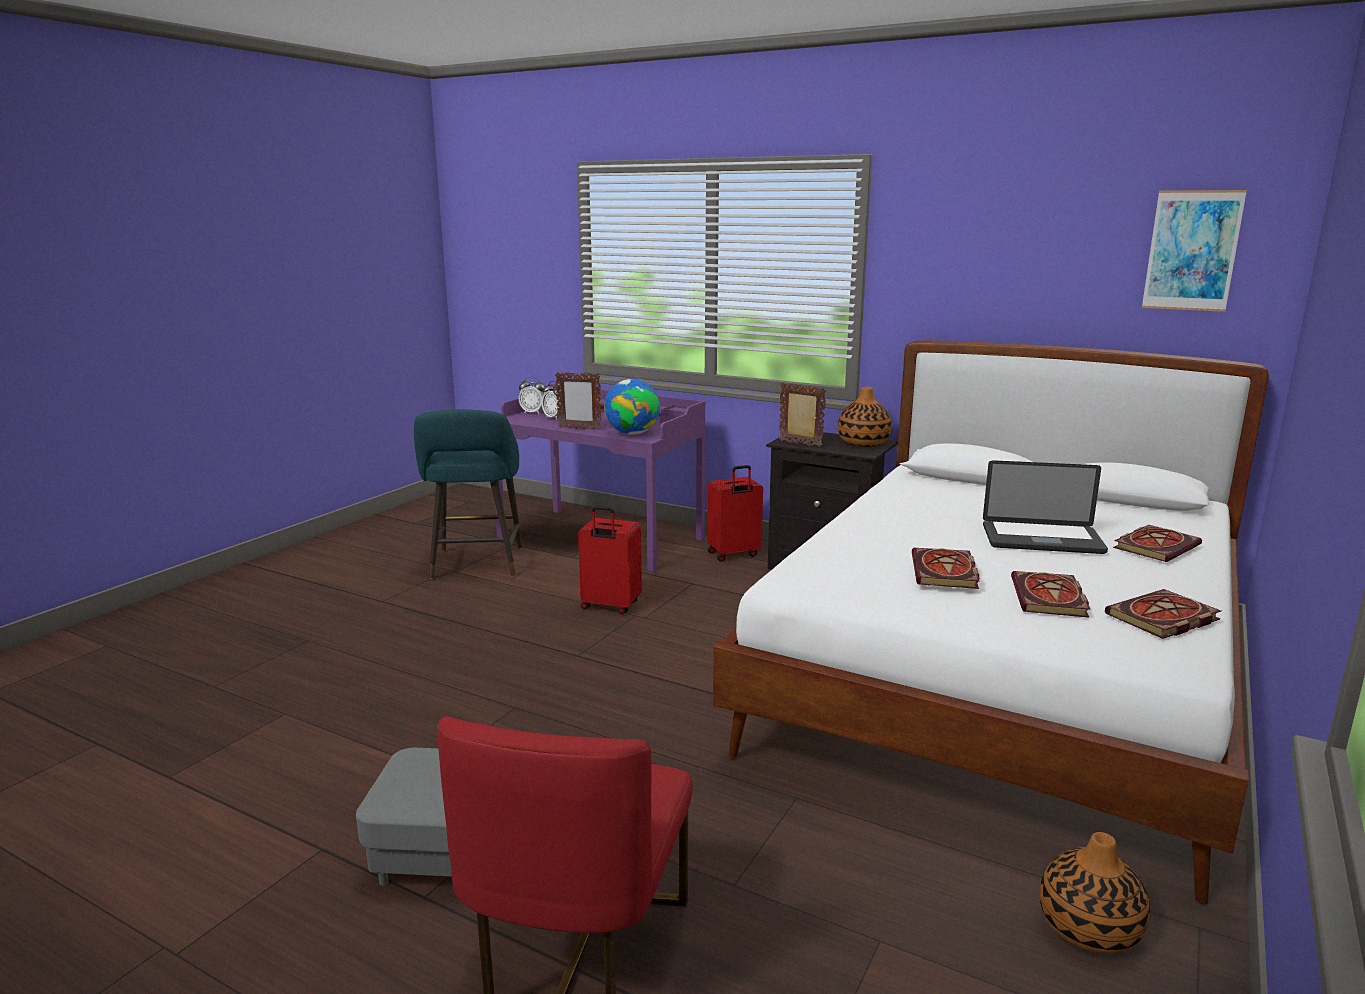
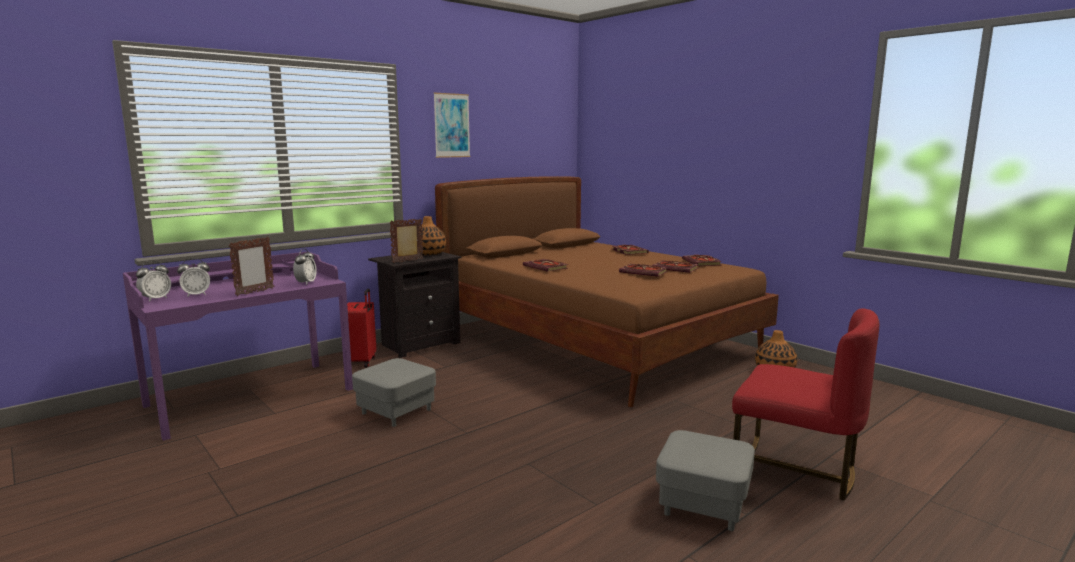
camera: 70 degrees left, 5 degrees down
turquoise stool [414,409,522,579] -> none
red suitcase [578,506,642,614] -> grey ottoman [352,358,436,427]
globe [604,379,660,435] -> alarm clock [293,249,317,285]
white bed [713,340,1269,904] -> brown bed [435,176,779,407]
laptop [983,460,1108,554] -> none
picture [1142,190,1247,312] -> picture moved to [433,92,470,158]
none -> book [523,259,568,272]

